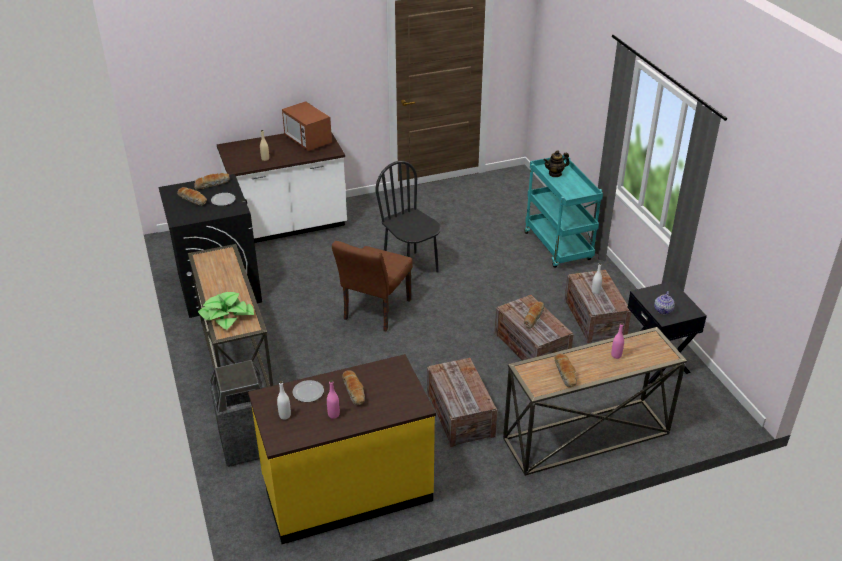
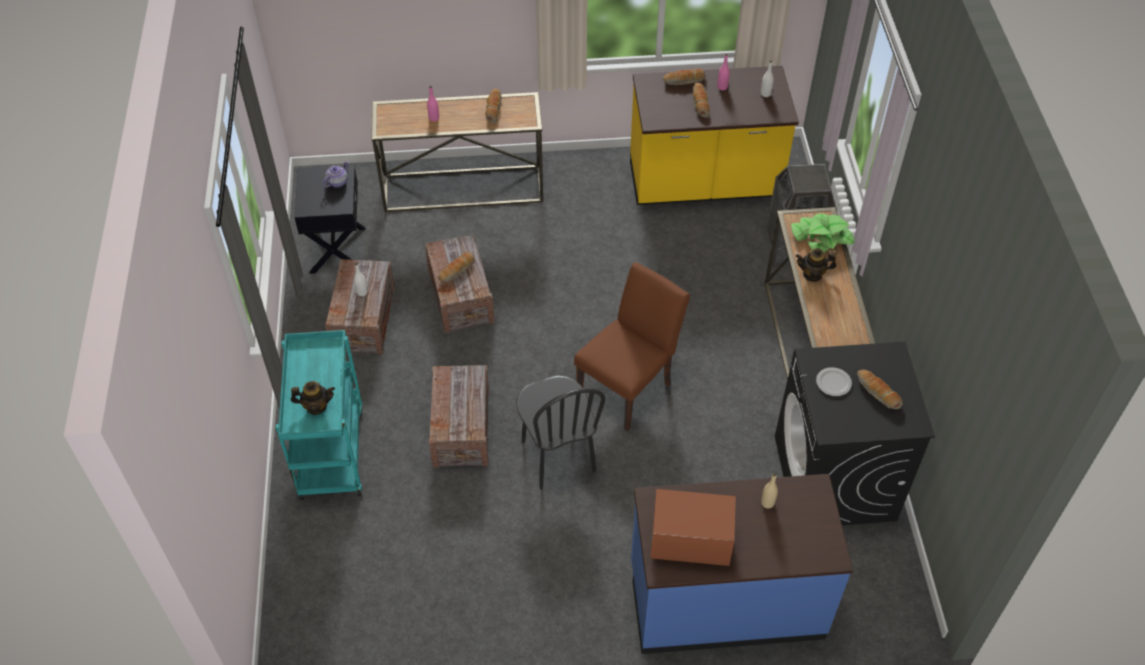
camera: 165 degrees left, 15 degrees up
bread [194,173,230,190] -> bread moved to [663,69,706,85]
white counter [217,132,347,243] -> blue counter [631,474,853,654]
microwave [282,101,332,151] -> microwave turned 60 degrees counterclockwise [651,489,736,566]
plate [293,380,324,402] -> none
crate [427,358,497,447] -> crate moved to [429,365,489,468]
none -> teapot [796,248,836,282]

